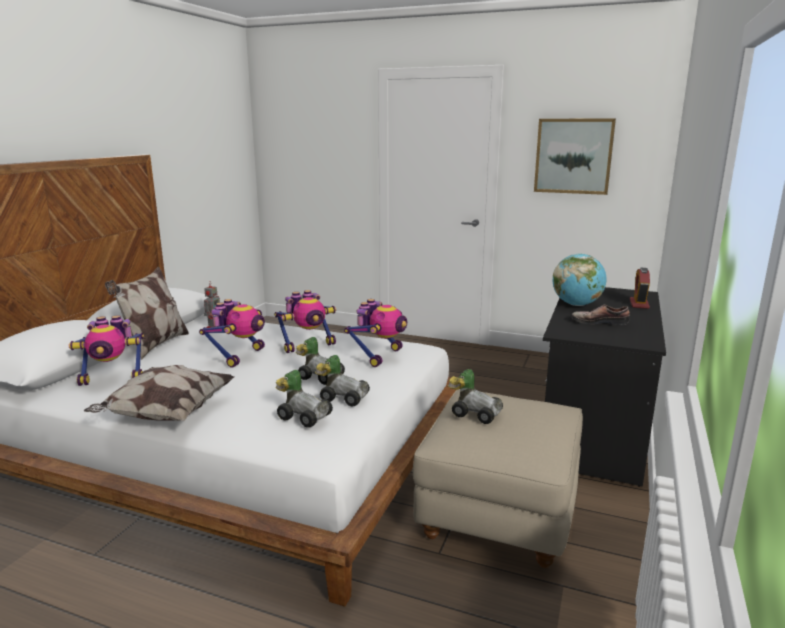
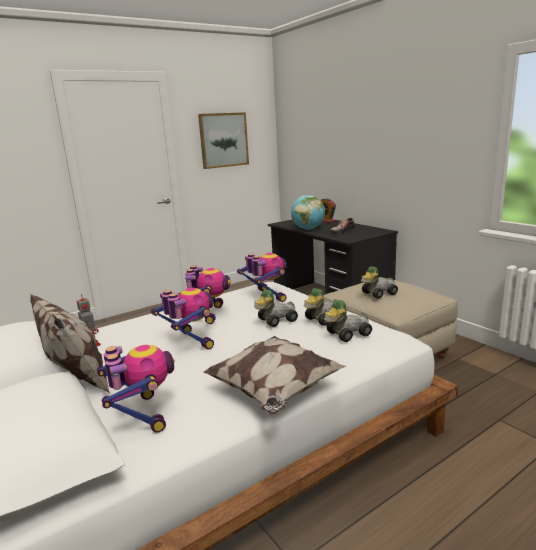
camera: 55 degrees left, 0 degrees up
toy robot [68,315,144,386] -> toy robot turned 45 degrees counterclockwise [97,345,175,433]

